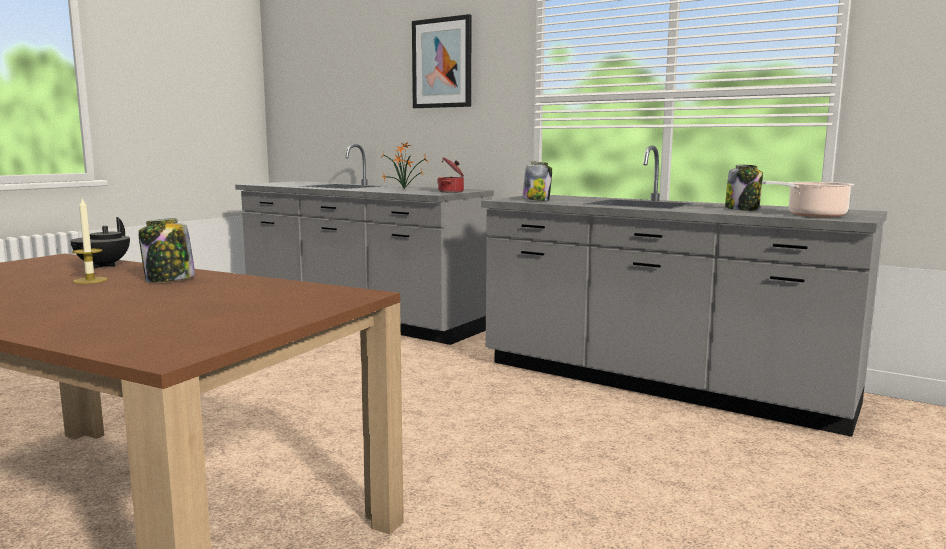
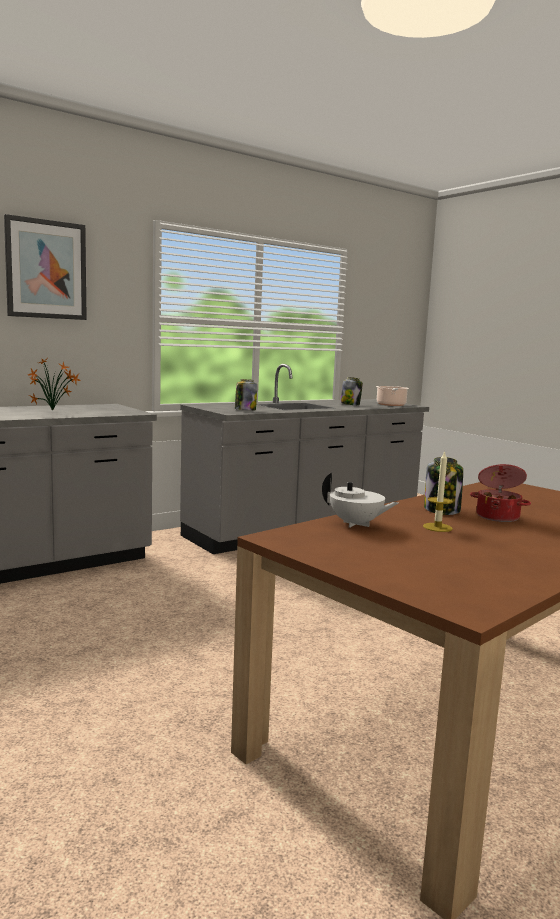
camera: 70 degrees left, 0 degrees up
black teapot [70,217,130,269] -> white teapot [322,473,398,528]
cooking pot [437,157,464,193] -> cooking pot moved to [470,464,531,522]

